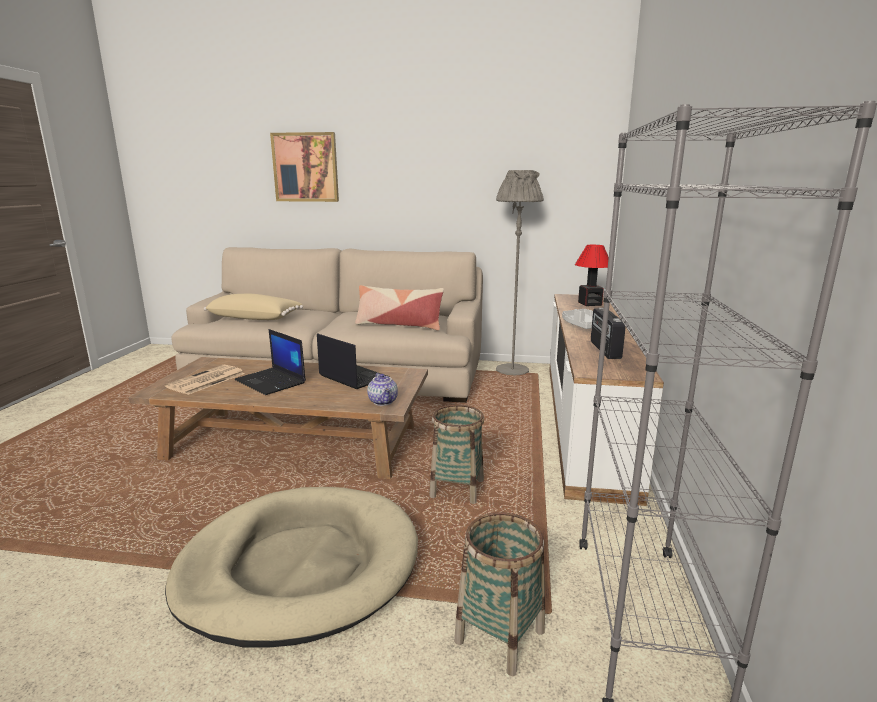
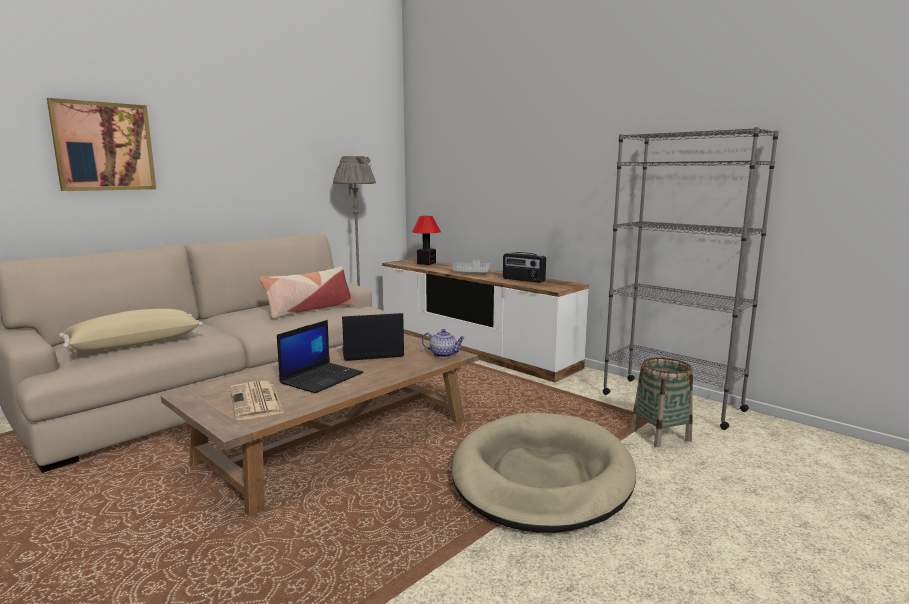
camera: 55 degrees left, 5 degrees down
laptop [235,329,306,395] -> laptop turned 45 degrees counterclockwise [277,320,364,393]
basket [429,405,484,504] -> none

